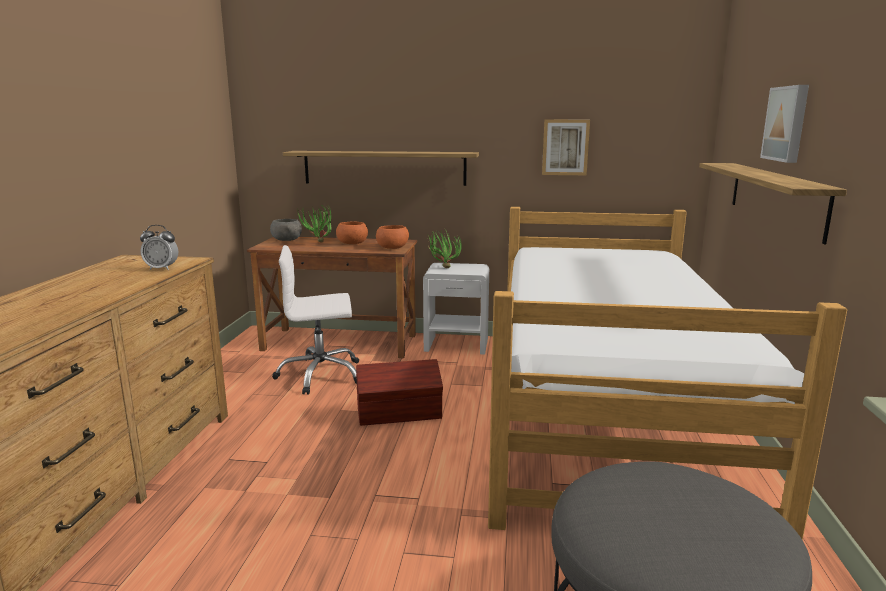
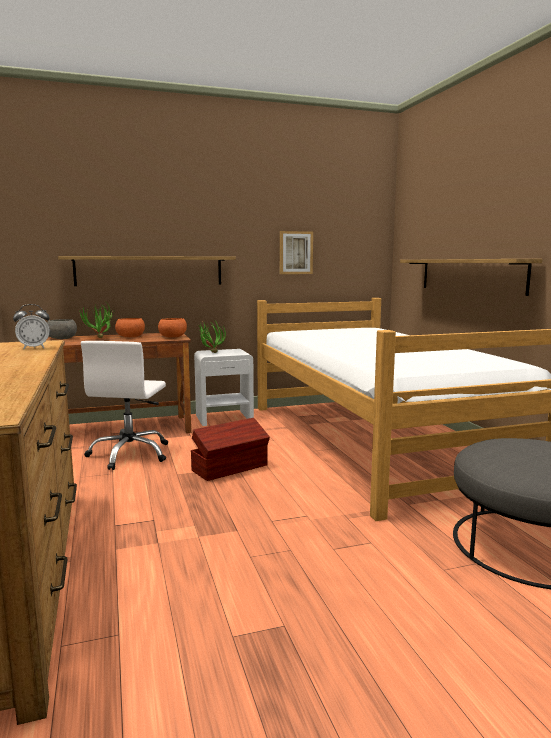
camera: 25 degrees left, 5 degrees down
white office chair [272,245,359,395] -> white office chair turned 45 degrees counterclockwise [81,341,168,470]
picture [760,85,809,163] -> none

